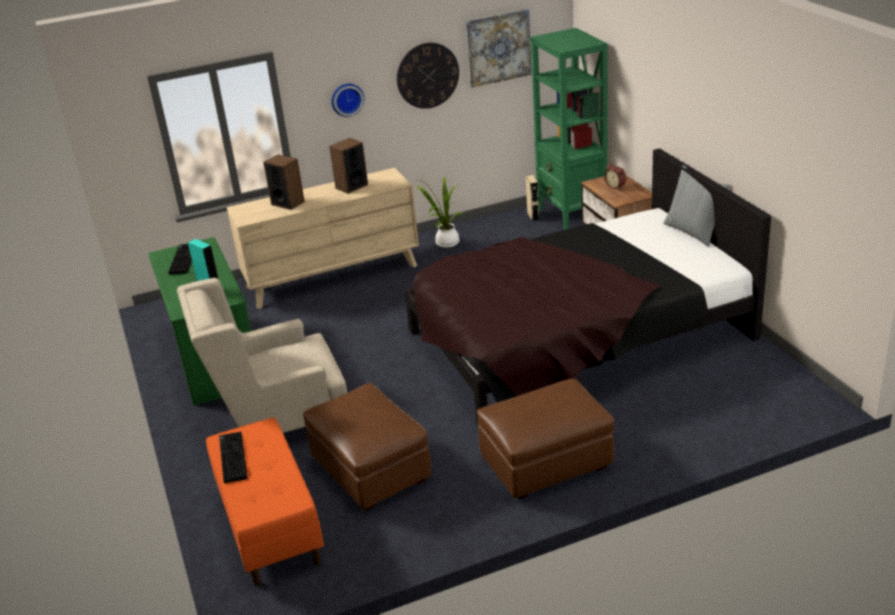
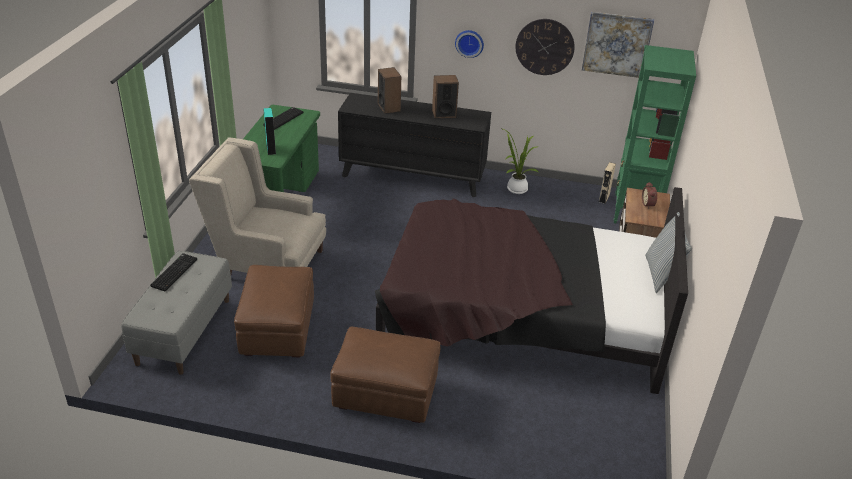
camera: 30 degrees right, 5 degrees up
orange bench [206,418,324,586] -> grey bench [121,251,232,375]
beige dresser [227,168,419,309] -> black dresser [338,93,491,197]

